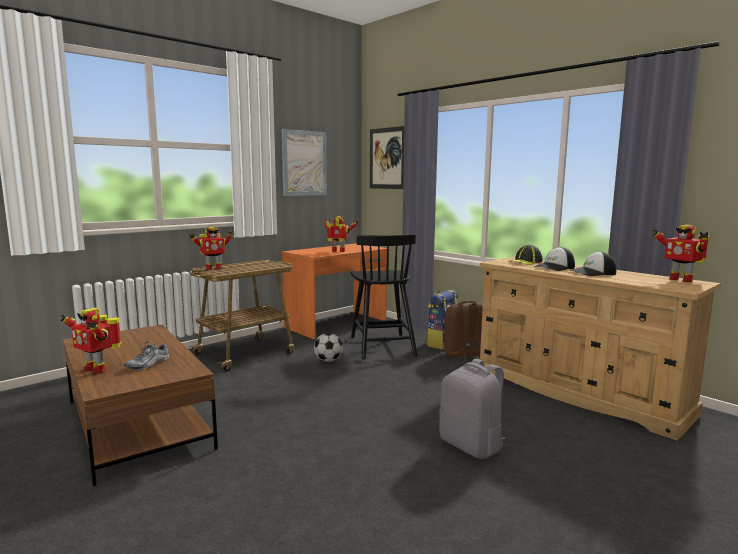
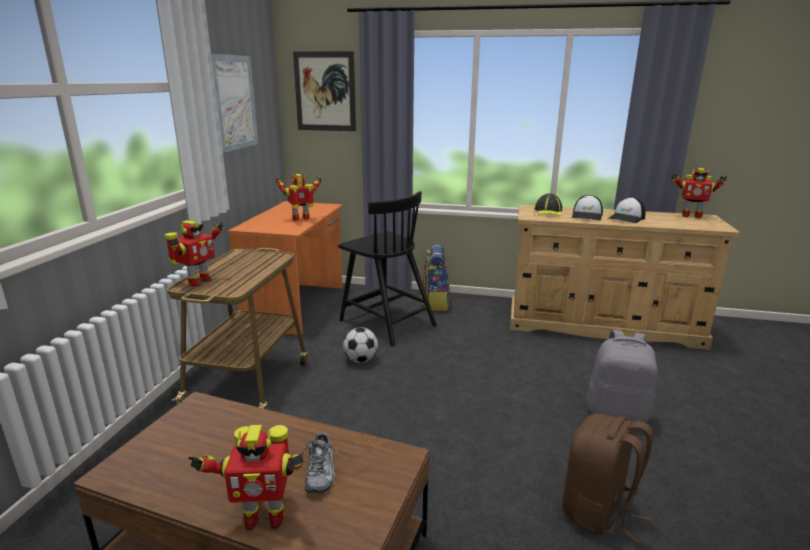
camera: 35 degrees left, 10 degrees up
brown backpack [444,301,483,362] -> brown backpack moved to [562,414,653,544]

